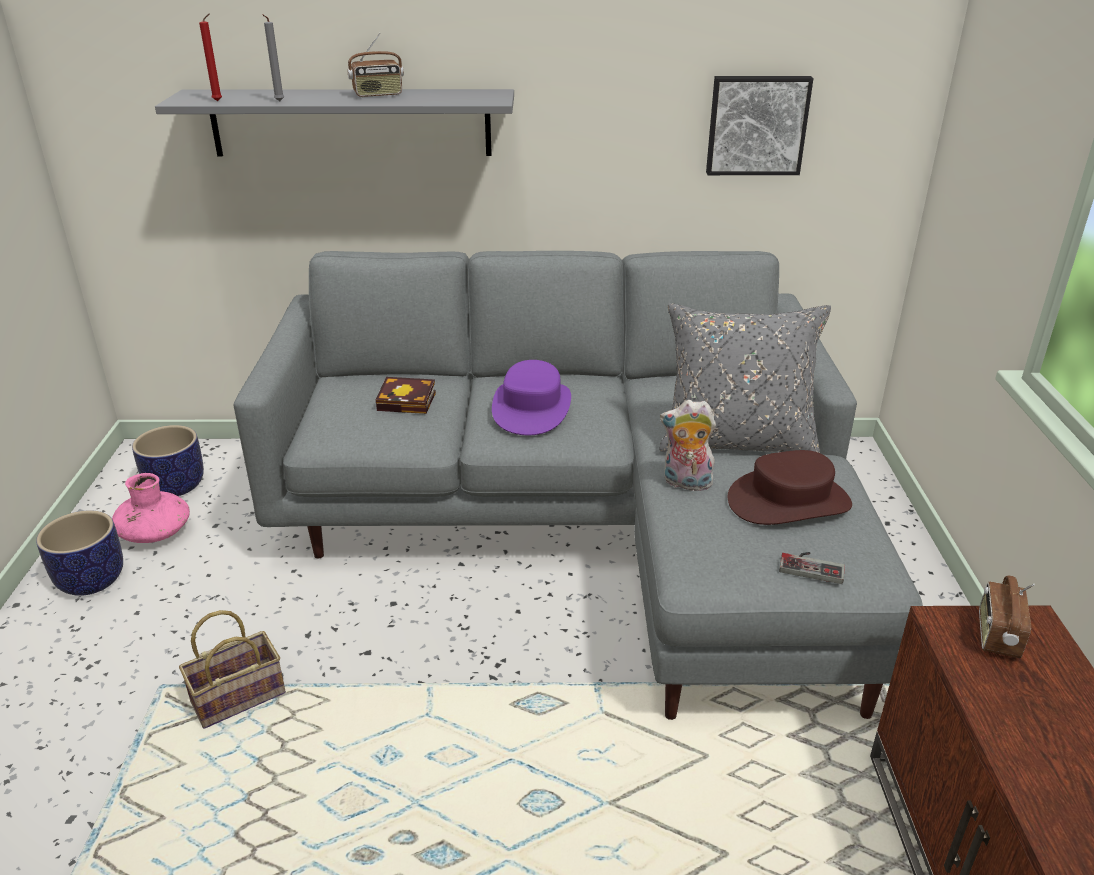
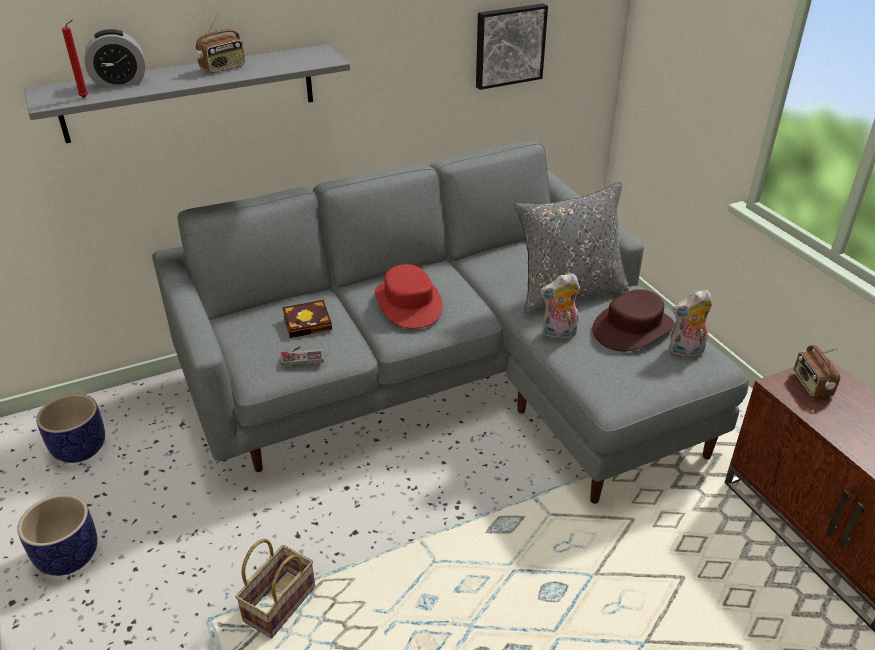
camera: 25 degrees left, 5 degrees up
pink vase [112,473,190,543] -> none
grey candle [262,14,284,102] -> none
purple hat [492,360,571,435] -> red hat [375,264,443,329]
game controller [779,552,845,584] -> game controller moved to [281,347,324,366]
none -> alarm clock [85,29,145,88]
none -> plush toy [669,290,712,358]

